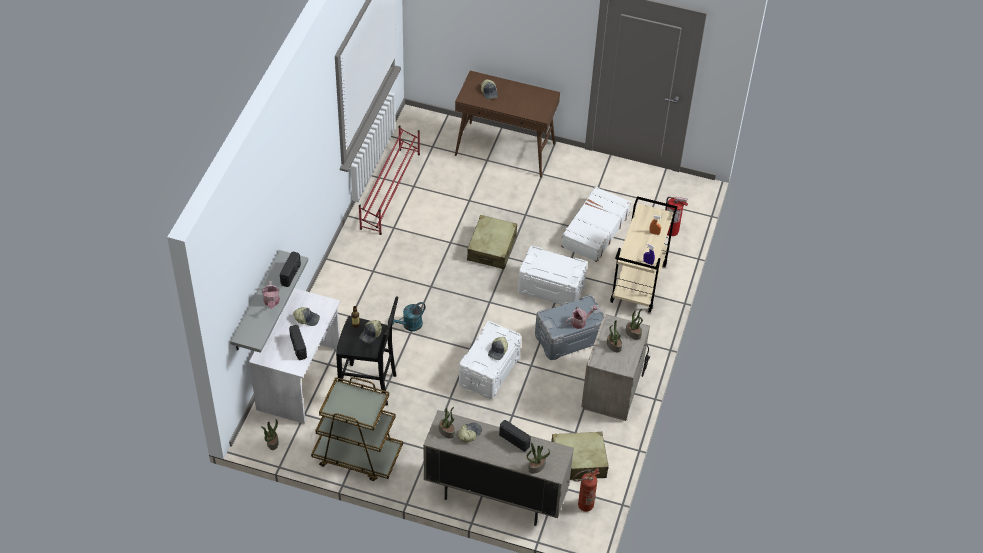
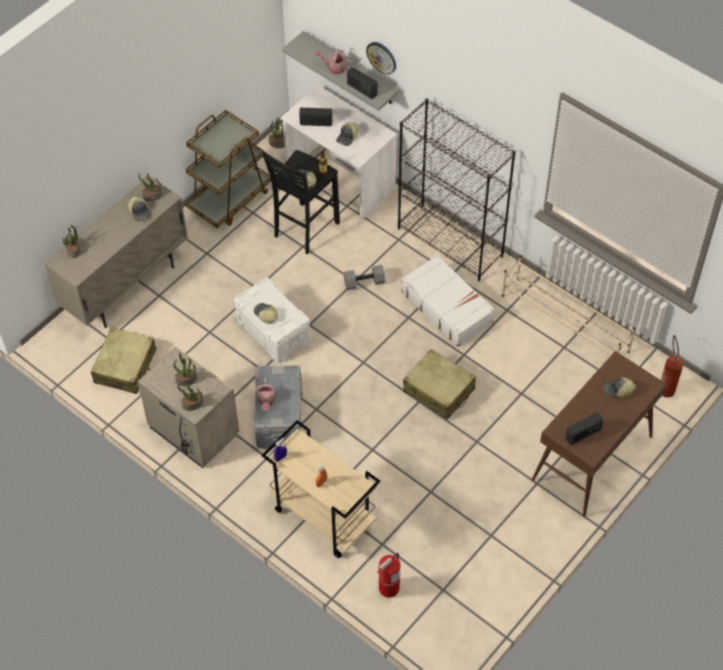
camera: 115 degrees right, 5 degrees up
red shoe rack [359,125,420,235] -> beige shoe rack [501,255,636,356]
turquoise watering can [388,302,426,331] -> grey dumbbell [344,265,385,290]
radio [499,420,531,452] -> radio moved to [566,412,603,445]
white storage box [518,246,587,305] -> none
white suitcase [561,187,631,262] -> white suitcase moved to [402,255,495,347]
fire extinguisher [573,468,600,512] -> fire extinguisher moved to [661,335,683,397]
none -> wall clock [366,42,396,75]
none -> black bookcase [398,98,516,281]

